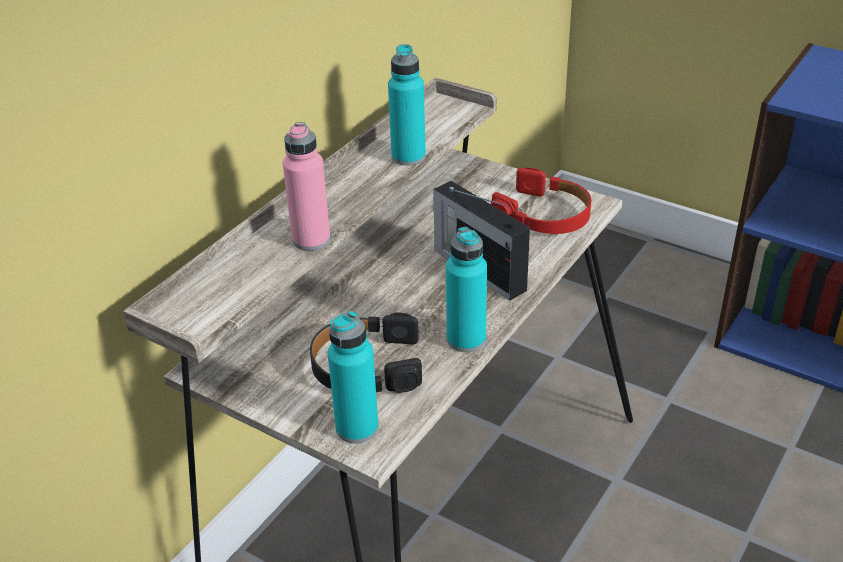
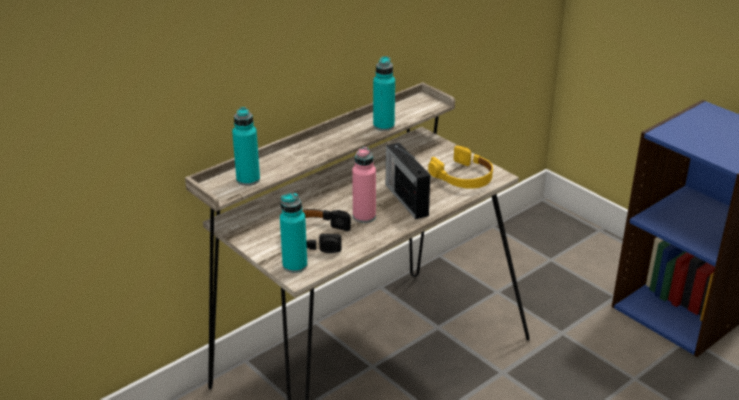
camera: 15 degrees right, 5 degrees down
pink bottle [283,122,330,251] -> pink bottle moved to [352,147,376,223]
turquoise bottle [446,227,487,352] -> turquoise bottle moved to [232,107,260,186]
red headphones [491,167,591,234] -> yellow headphones [428,146,493,189]

